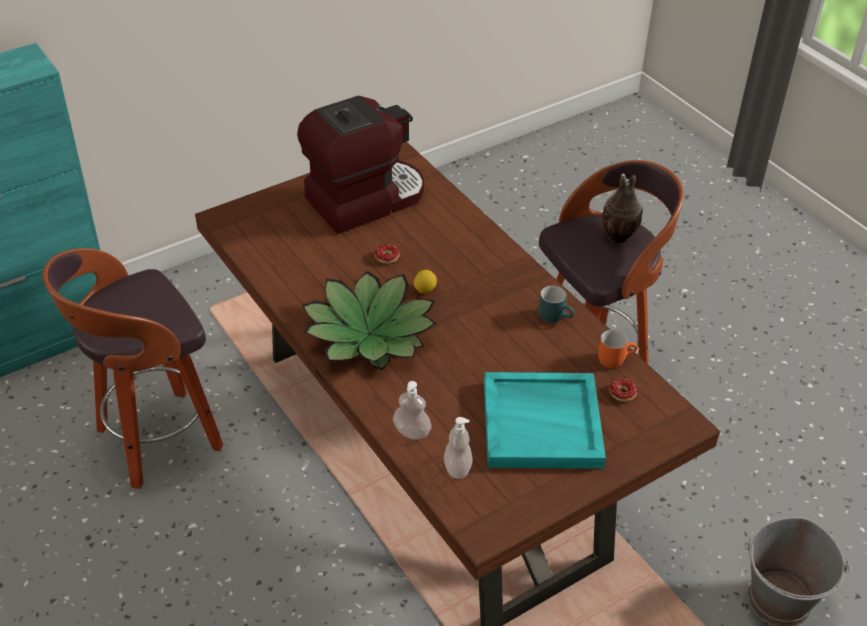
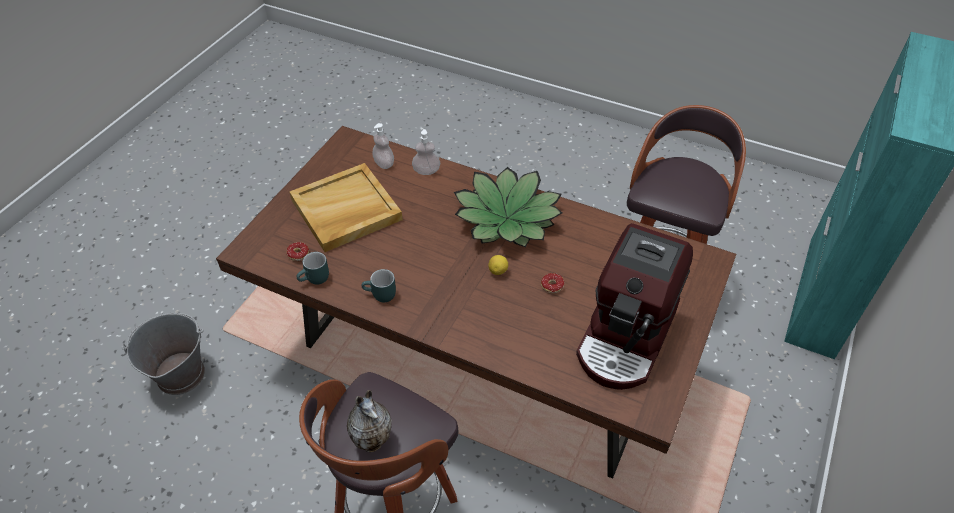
camera: 150 degrees right, 5 degrees up
turquoise tray [484,372,606,469] -> beige tray [289,163,403,252]
orange mug [598,330,638,368] -> turquoise mug [296,252,329,285]

